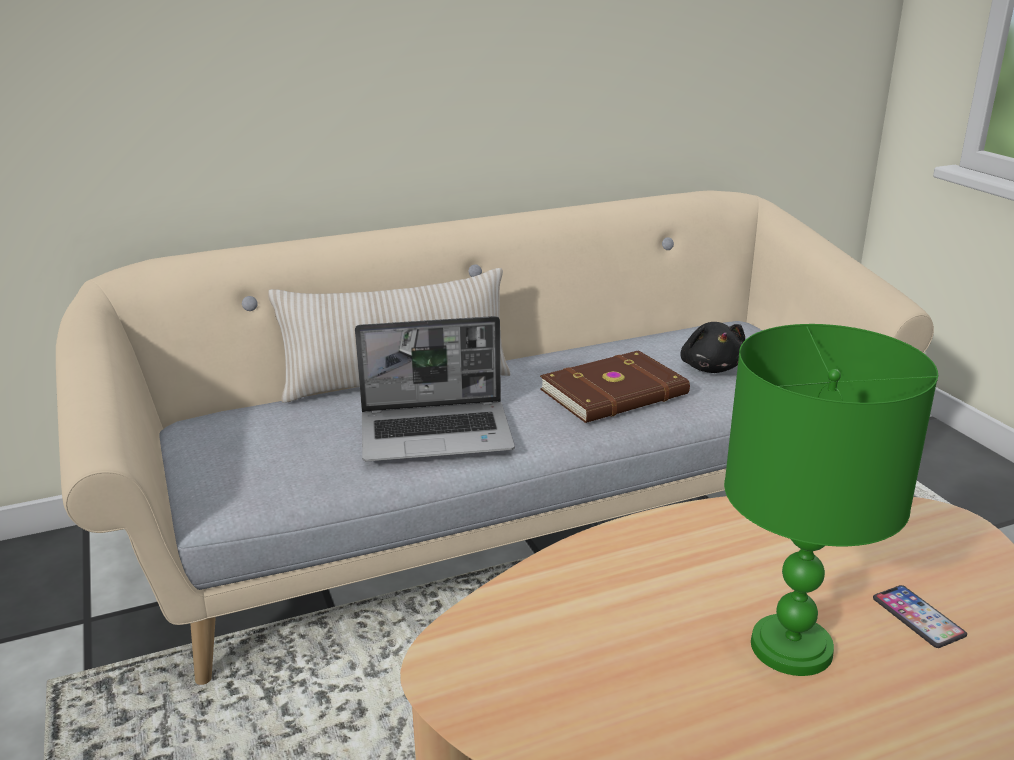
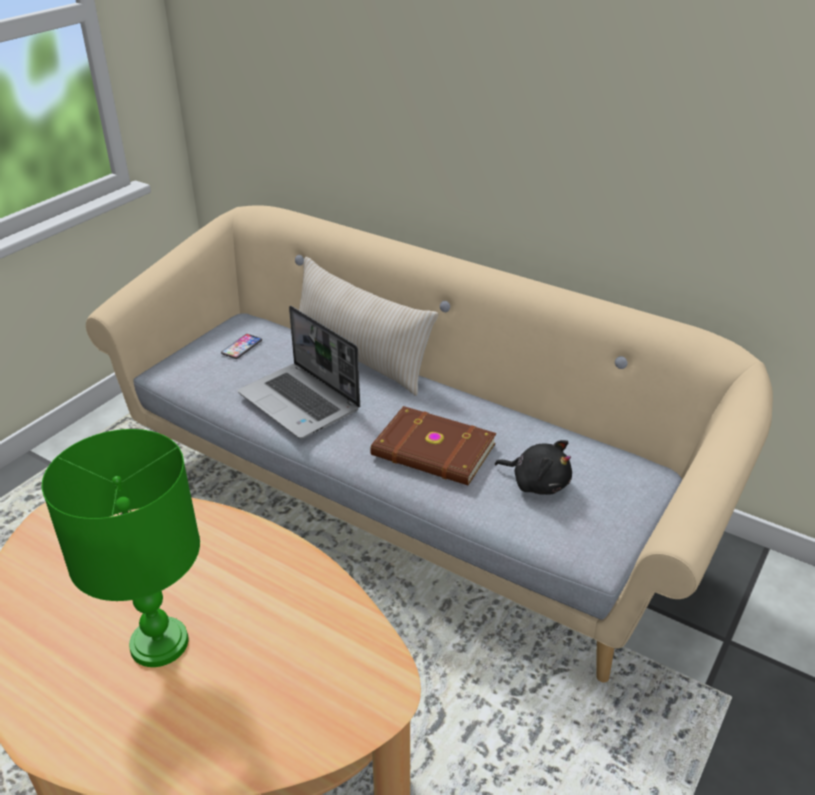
camera: 55 degrees right, 10 degrees up
black plush toy [680,322,745,373] -> black plush toy turned 105 degrees counterclockwise [495,440,572,495]
phone [873,585,967,648] -> phone moved to [221,334,262,359]

